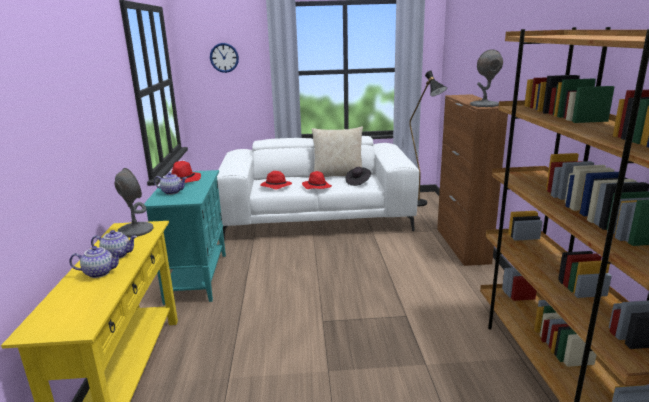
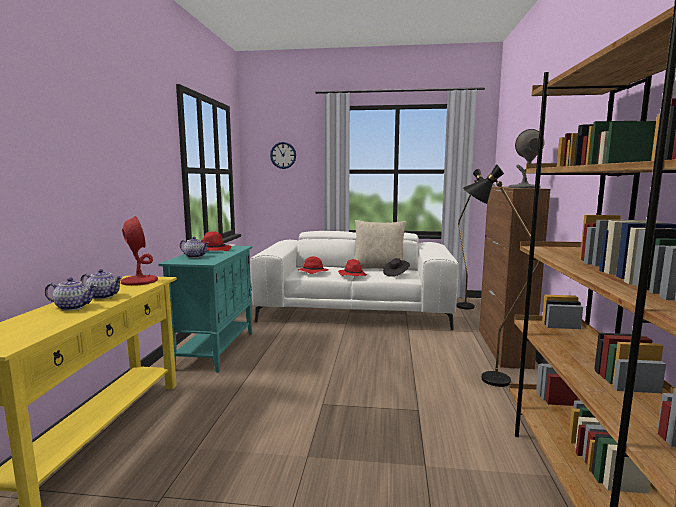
camera: 10 degrees right, 10 degrees down
grey table lamp [114,168,153,237] -> red table lamp [121,216,158,286]
none -> black floor lamp [463,164,541,387]

